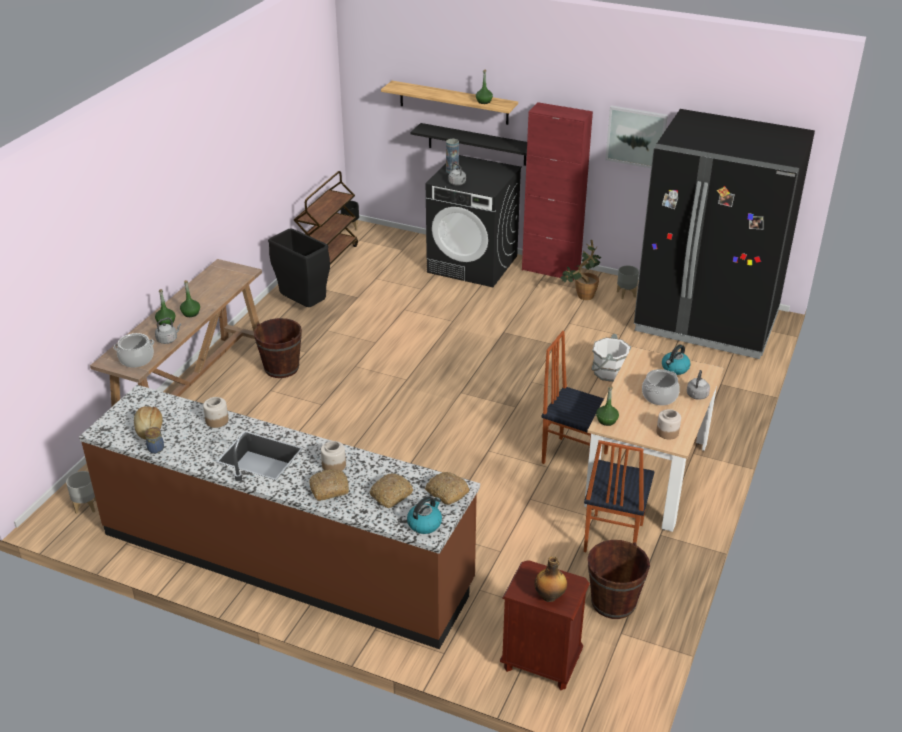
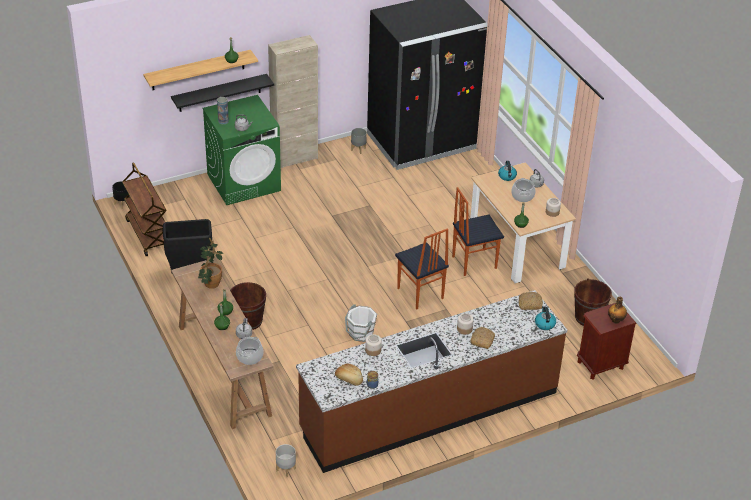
camera: 50 degrees left, 5 degrees up
bread [370,473,413,508] -> none
black washing machine [426,155,522,287] -> green washing machine [202,95,281,205]
red cabinet [522,102,593,280] -> beige cabinet [268,35,318,168]
potted plant [560,240,602,300] -> potted plant moved to [198,238,223,289]
chair [584,440,655,552] -> chair moved to [395,228,449,309]
white bucket [591,334,631,382] -> white bucket moved to [345,304,377,342]
picture [605,105,668,168] -> none

